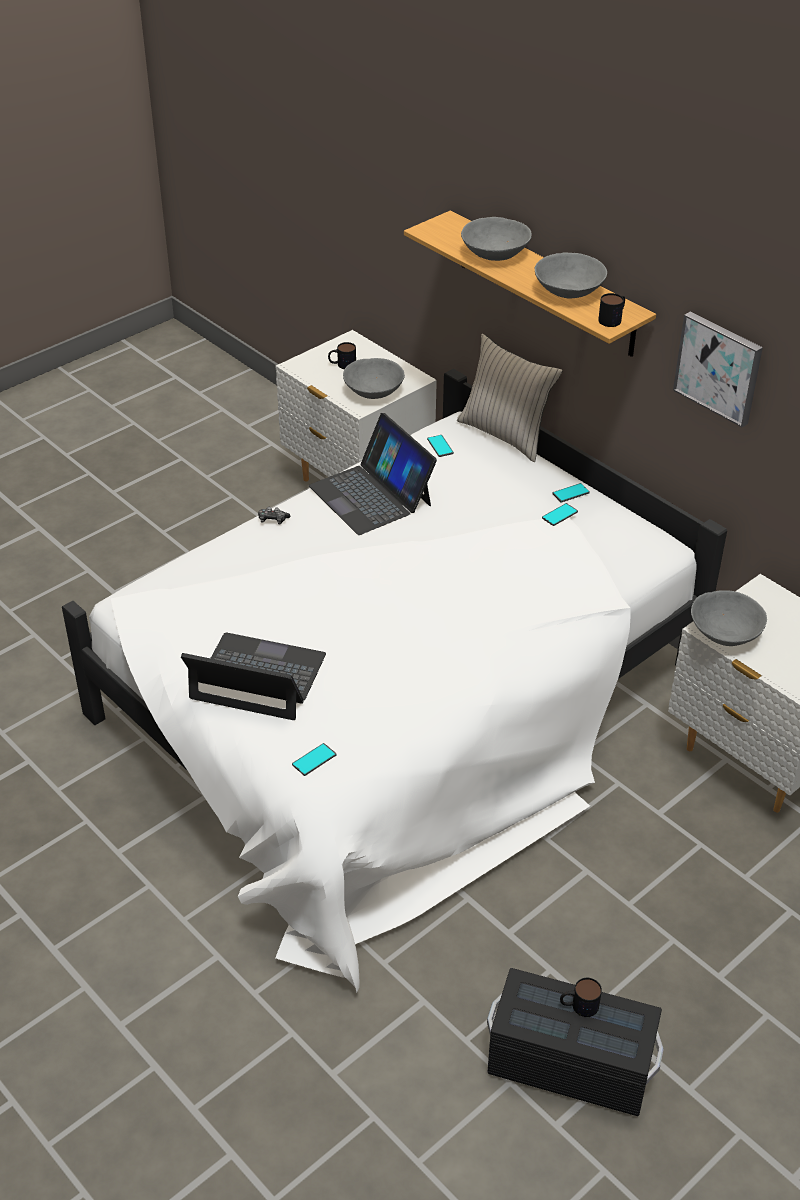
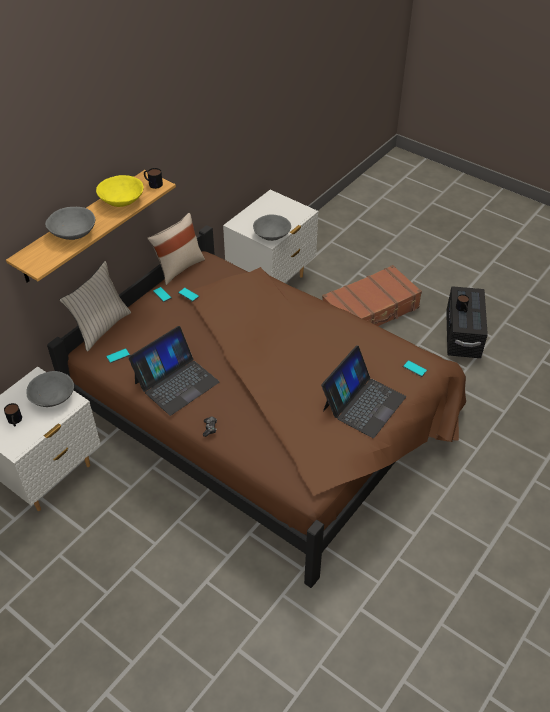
camera: 100 degrees left, 5 degrees up
white bed [62,368,727,993] -> brown bed [47,225,466,588]
laptop [181,632,326,720] -> laptop turned 150 degrees counterclockwise [321,345,406,438]
grey bowl [534,252,607,298] -> yellow bowl [96,175,144,207]
picture [673,312,763,427] -> none
none -> beige pillow [147,213,205,285]
none -> brown suitcase [322,265,422,326]

